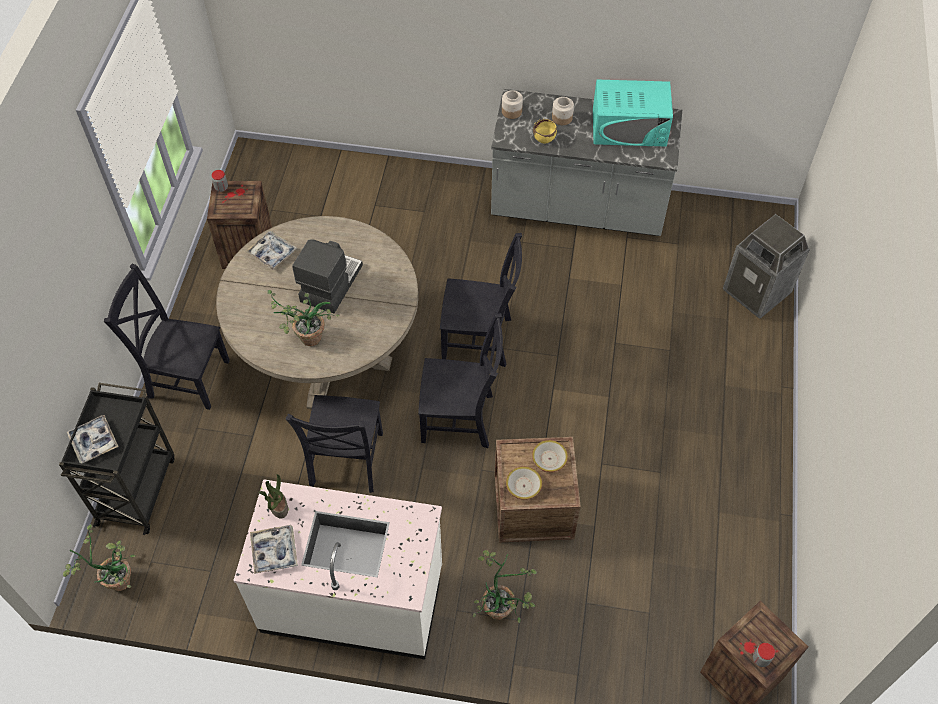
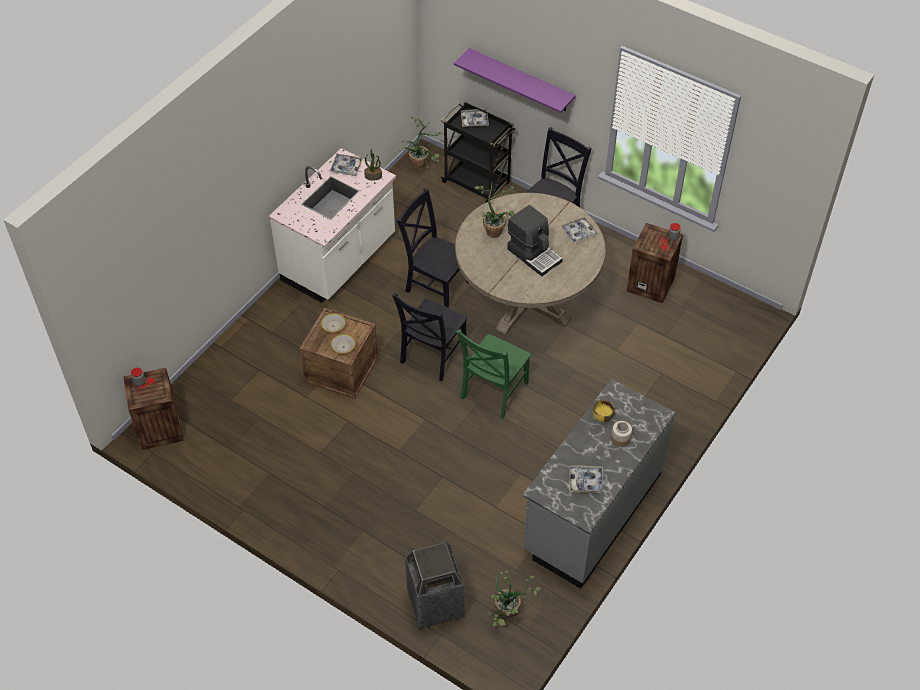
camera: 115 degrees right, 5 degrees down
black chair [440,233,522,367] -> green chair [456,329,531,419]
potted plant [473,550,537,623] -> potted plant moved to [488,570,541,626]
jar [502,90,523,119] -> none
turquoise microwave [593,79,673,147] -> tray [569,465,603,494]
none -> purple shelf [454,48,576,113]

